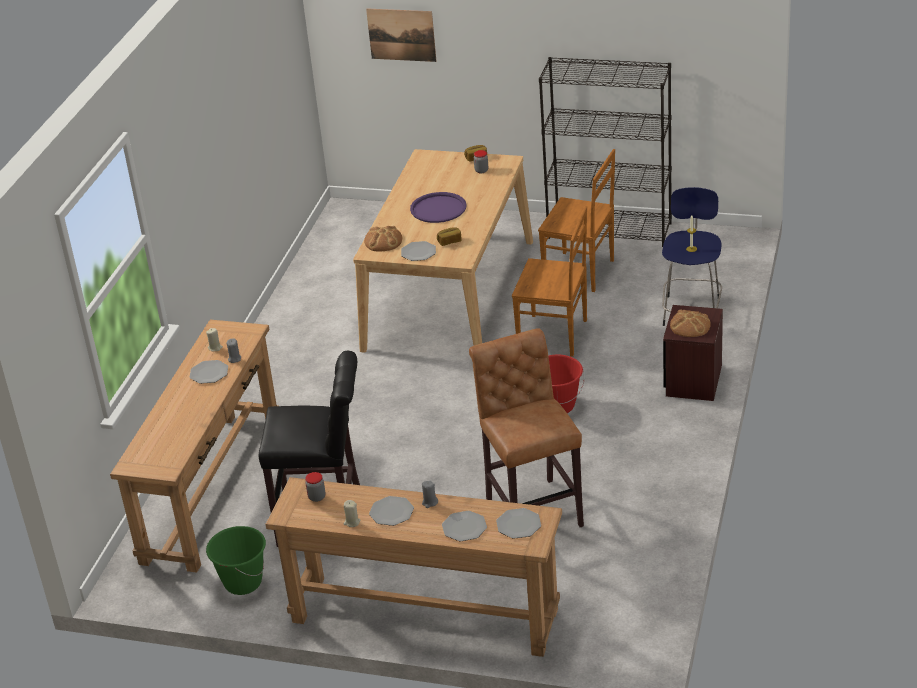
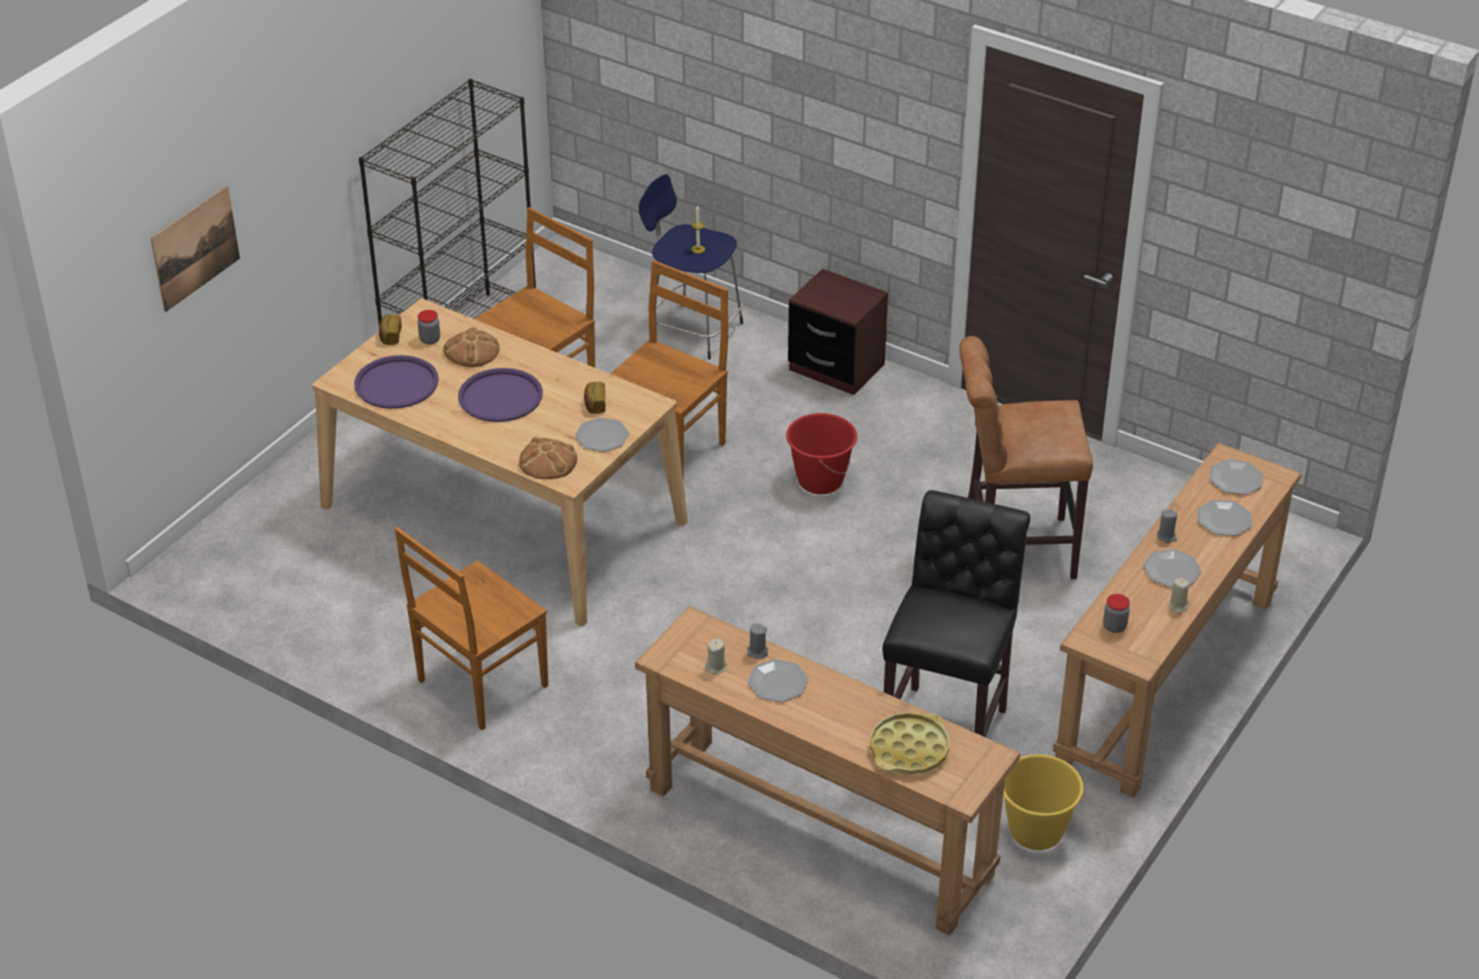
camera: 75 degrees left, 5 degrees up
green bucket [206,526,266,595] -> yellow bucket [1003,754,1085,850]
bread [670,309,711,337] -> bread moved to [443,327,500,367]
none -> purple tray [354,355,439,409]
none -> brown chair [395,527,548,730]
none -> yellow tray [870,713,950,774]

